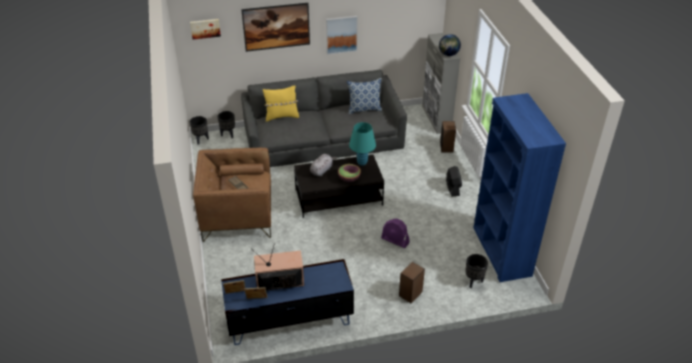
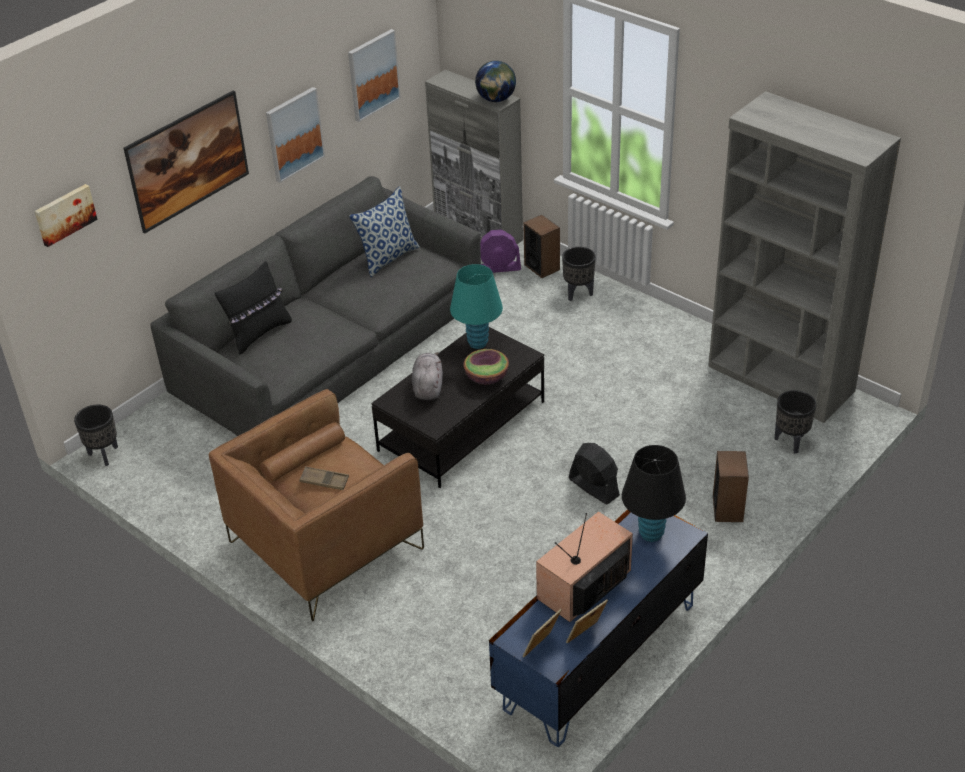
camera: 35 degrees left, 0 degrees up
black planter [217,111,235,138] -> black planter moved to [562,247,596,301]
yellow pillow [263,85,299,122] -> black pillow [215,261,292,355]
purple fan [381,218,410,248] -> purple fan moved to [480,229,521,273]
black fan [446,166,462,196] -> black fan moved to [569,443,620,504]
blue bookcase [474,93,566,282] -> grey bookcase [708,91,901,423]
none -> picture [348,29,401,122]
none -> black table lamp [622,445,686,542]

